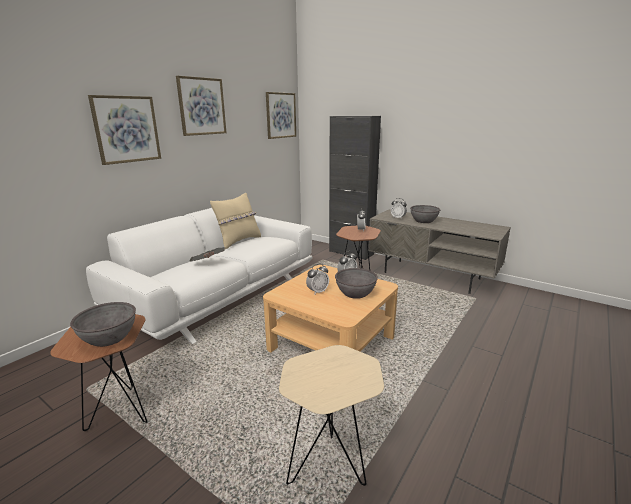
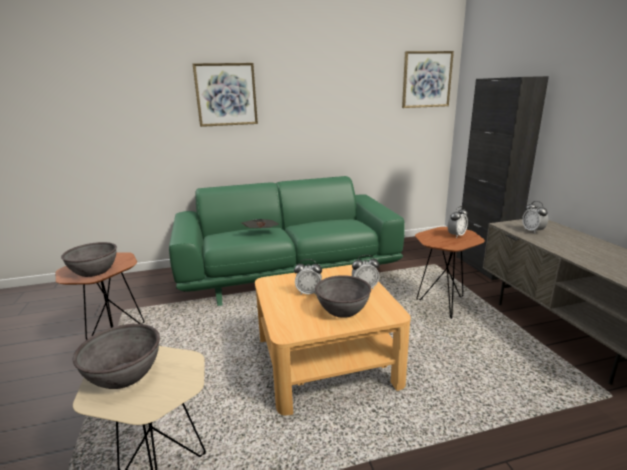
camera: 40 degrees right, 0 degrees up
white sofa [86,208,313,344] -> green sofa [169,176,405,306]
picture [176,76,227,136] -> none
beige pillow [210,193,261,249] -> none
grey bowl [410,205,441,223] -> grey bowl moved to [73,324,160,389]

